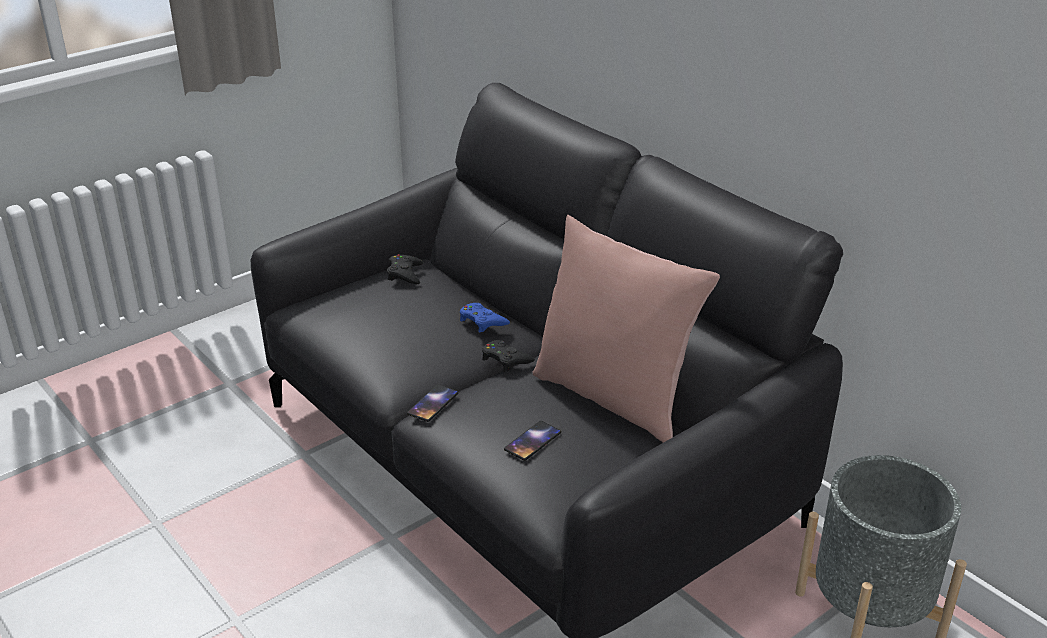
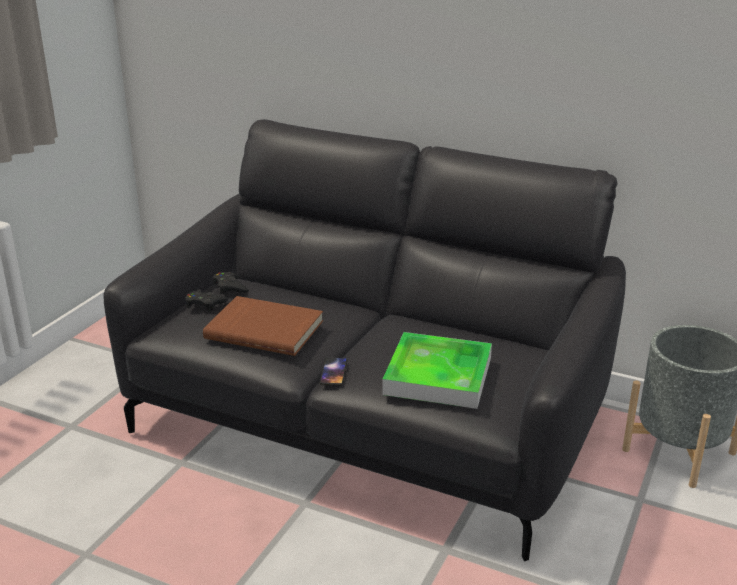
camera: 25 degrees left, 5 degrees down
blue game controller [460,303,510,333] -> none
black game controller [482,340,535,372] -> black game controller moved to [185,290,228,312]
phone [504,421,561,461] -> tray [382,332,492,409]
pink pillow [533,215,720,443] -> none
none -> brown book [203,296,323,356]

